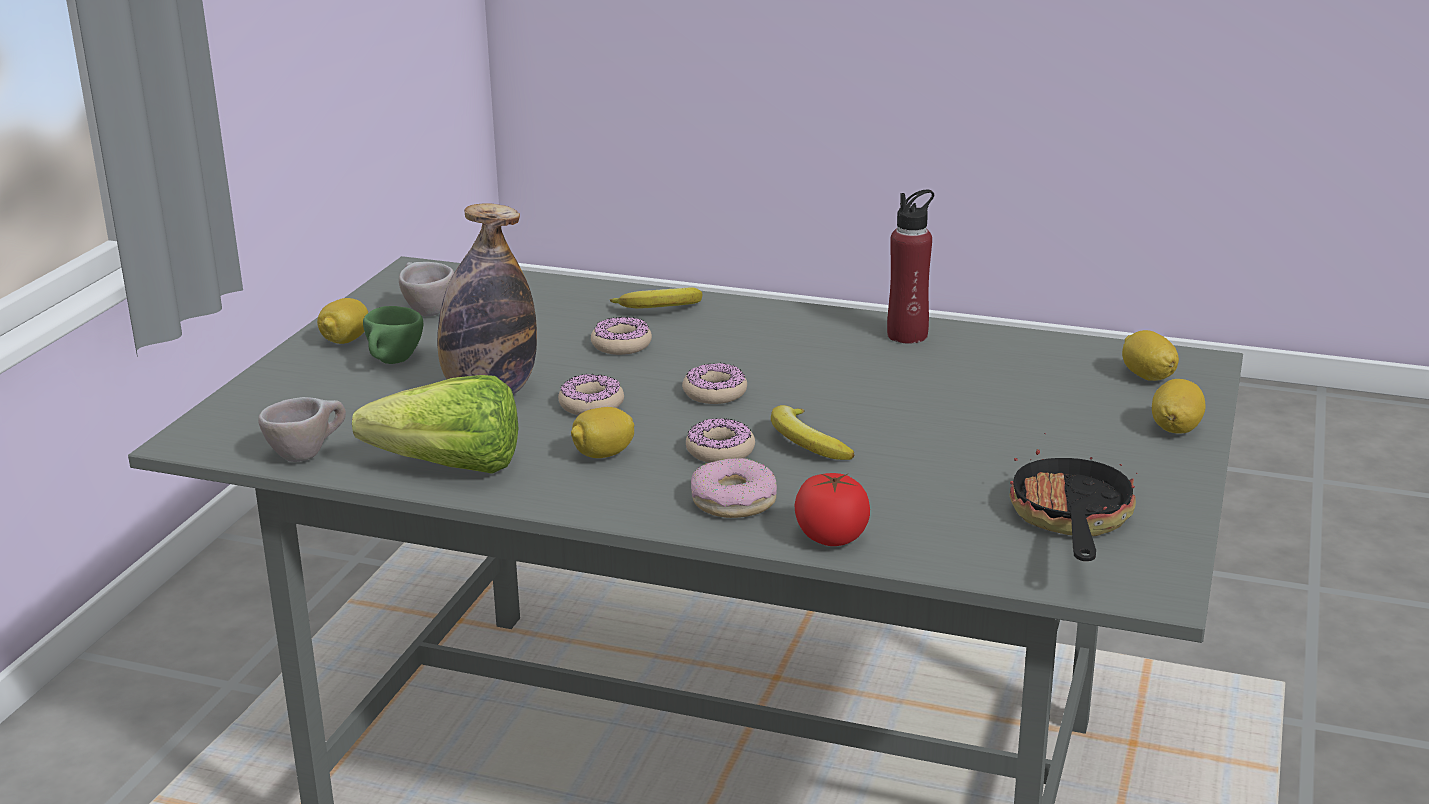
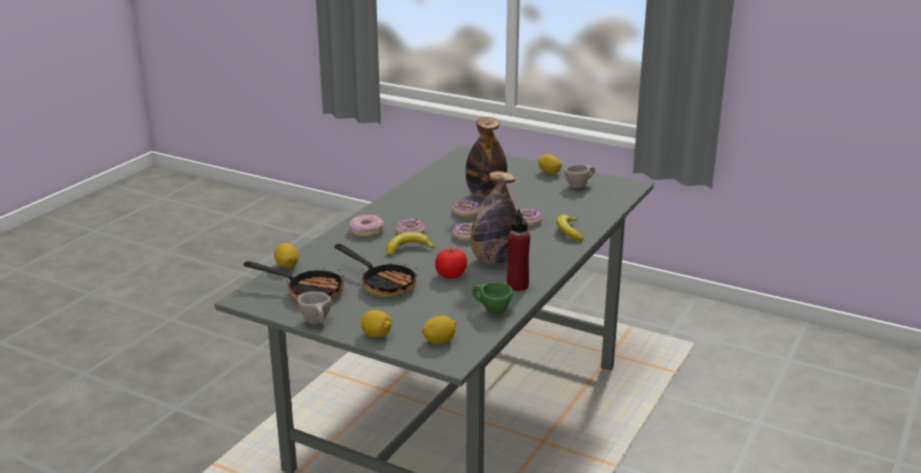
camera: 100 degrees right, 0 degrees up
beige cup [258,397,346,462] -> beige cup moved to [298,291,331,325]
lettuce [352,375,518,474] -> none
green cup [363,306,423,364] -> green cup moved to [472,282,513,315]
lemon [571,407,634,458] -> lemon moved to [274,243,299,268]
tomato [794,473,870,546] -> tomato moved to [435,248,467,279]
none -> frying pan [335,244,417,297]
none -> bottle [471,171,517,265]

